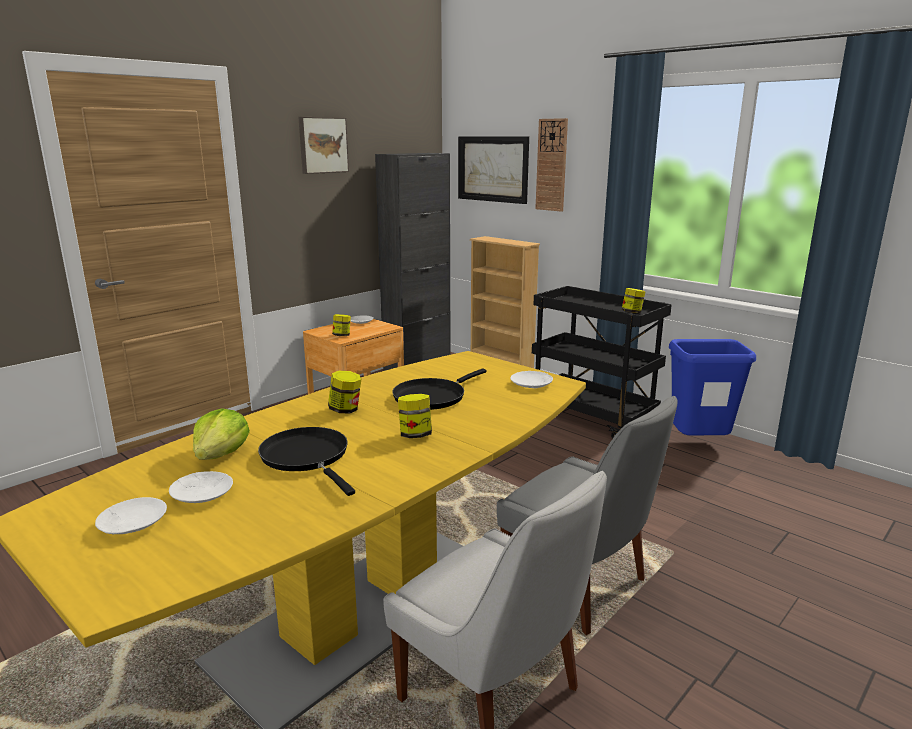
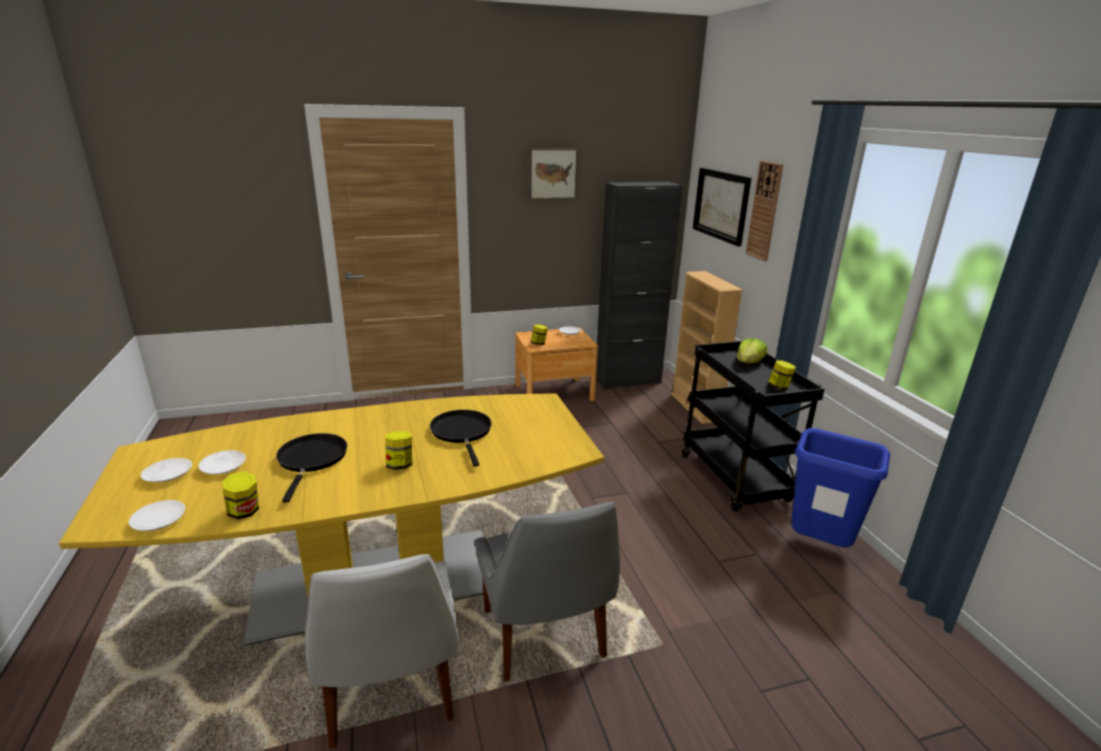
camera: 30 degrees right, 5 degrees up
lettuce [193,408,250,460] -> lettuce moved to [737,338,767,363]
jar [328,371,361,413] -> jar moved to [222,471,259,519]
black frying pan [392,369,487,410] -> black frying pan turned 90 degrees clockwise [430,410,492,467]
white plate [510,371,553,388] -> white plate moved to [129,500,185,531]

